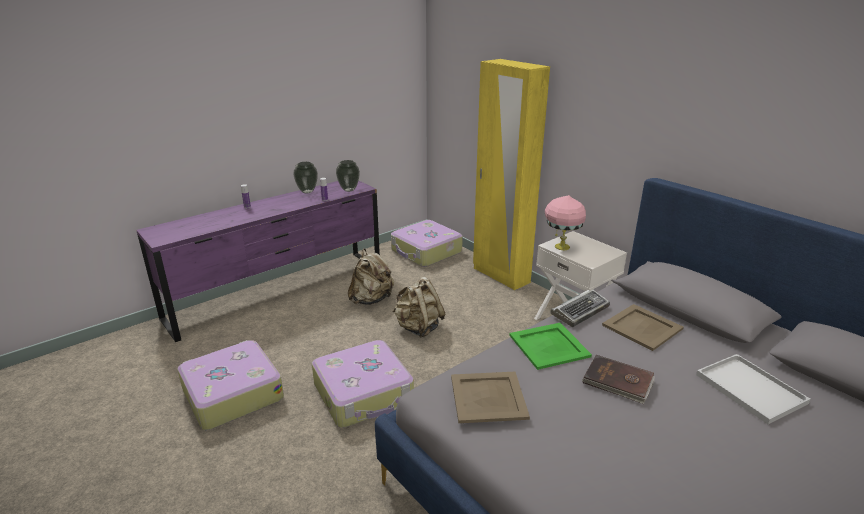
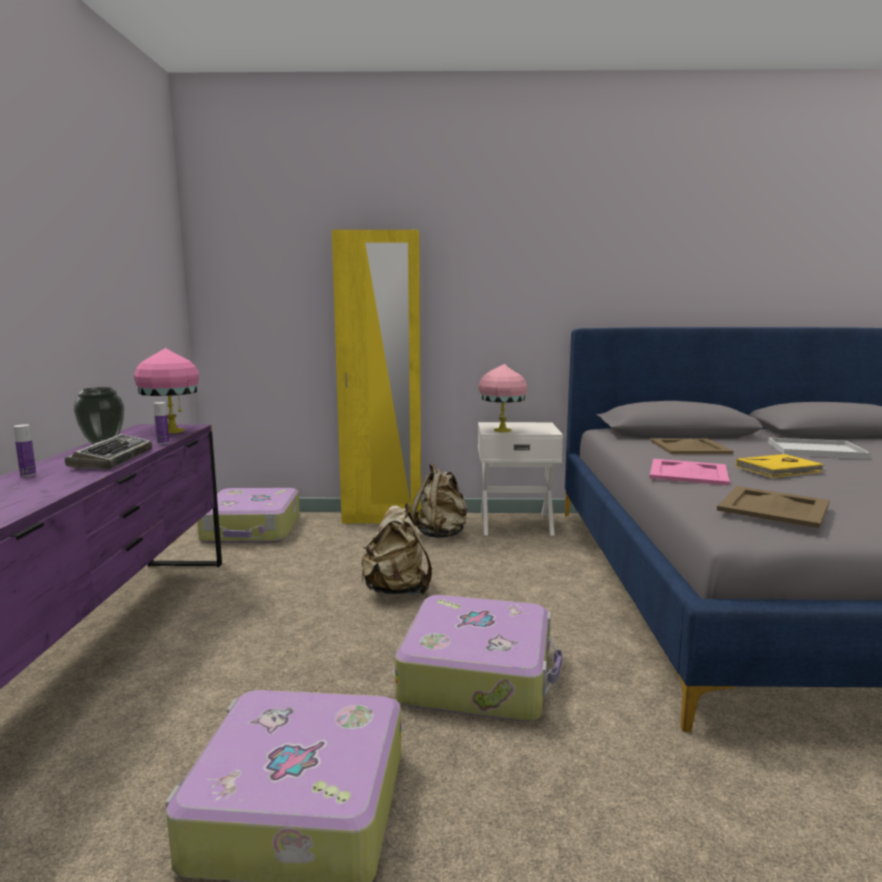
camera: 50 degrees left, 15 degrees down
vase [336,160,360,192] -> pink table lamp [134,348,199,433]
beige backpack [348,249,394,305] -> beige backpack moved to [410,463,467,538]
green tray [509,323,592,370] -> pink tray [649,459,730,485]
keyboard [551,290,610,327] -> keyboard moved to [65,434,152,470]
brown book [582,355,655,404] -> yellow book [736,454,827,478]

